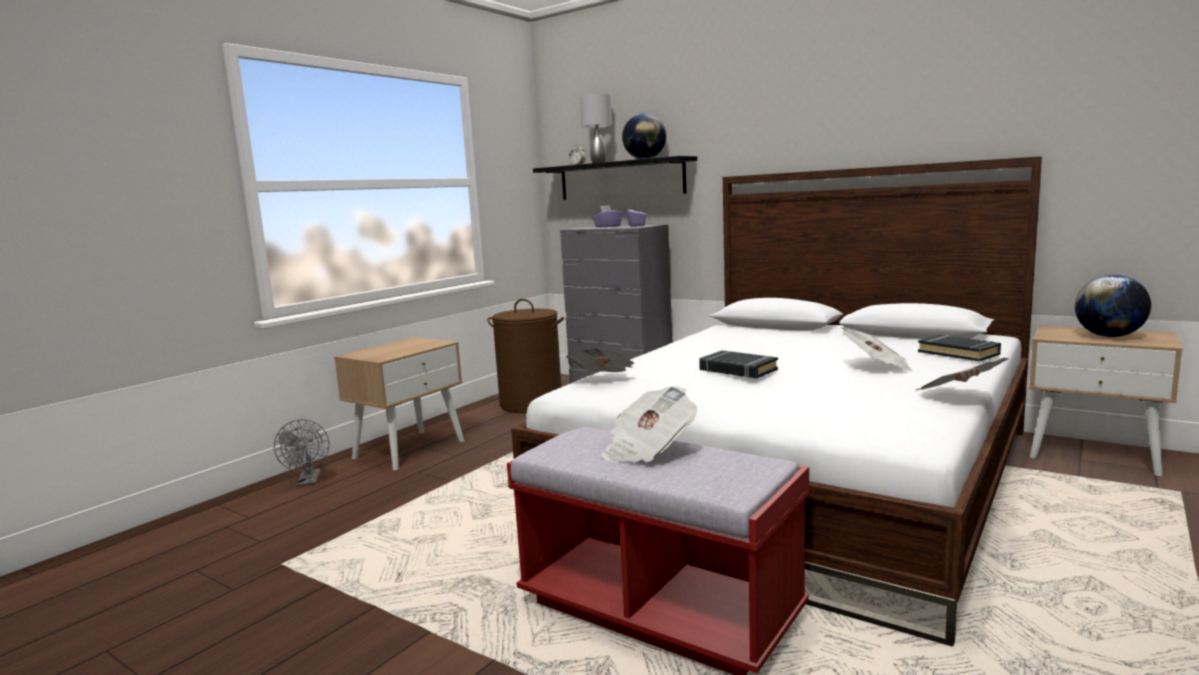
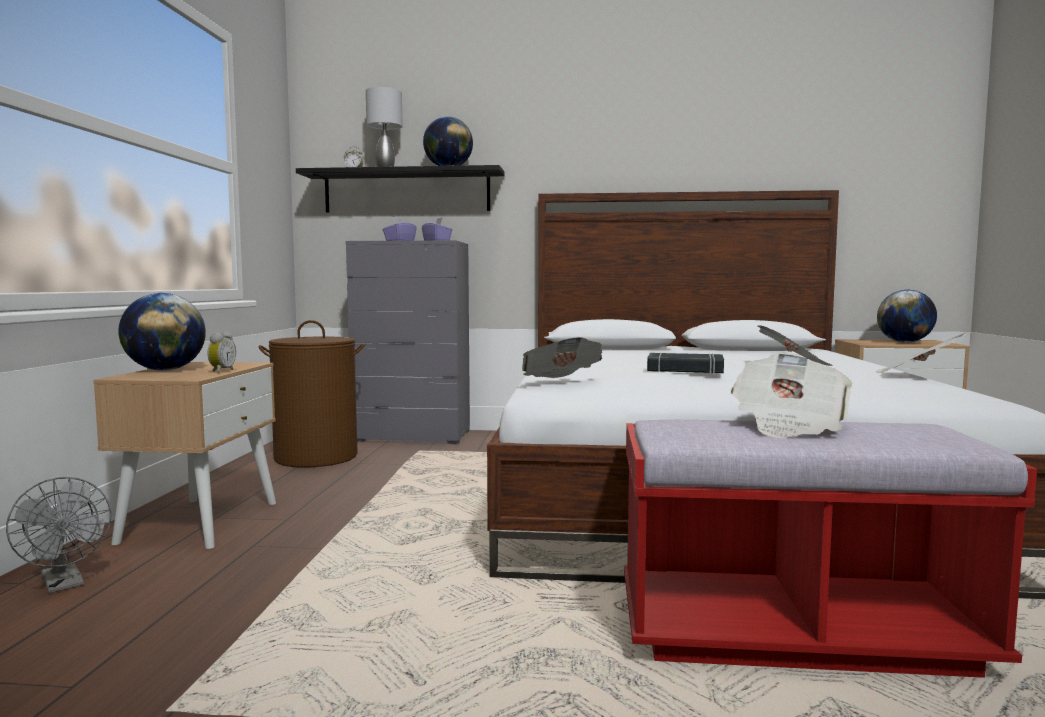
camera: 30 degrees left, 5 degrees down
black book [918,335,1001,362] -> none
none -> globe [119,293,206,371]
none -> alarm clock [207,332,236,373]

